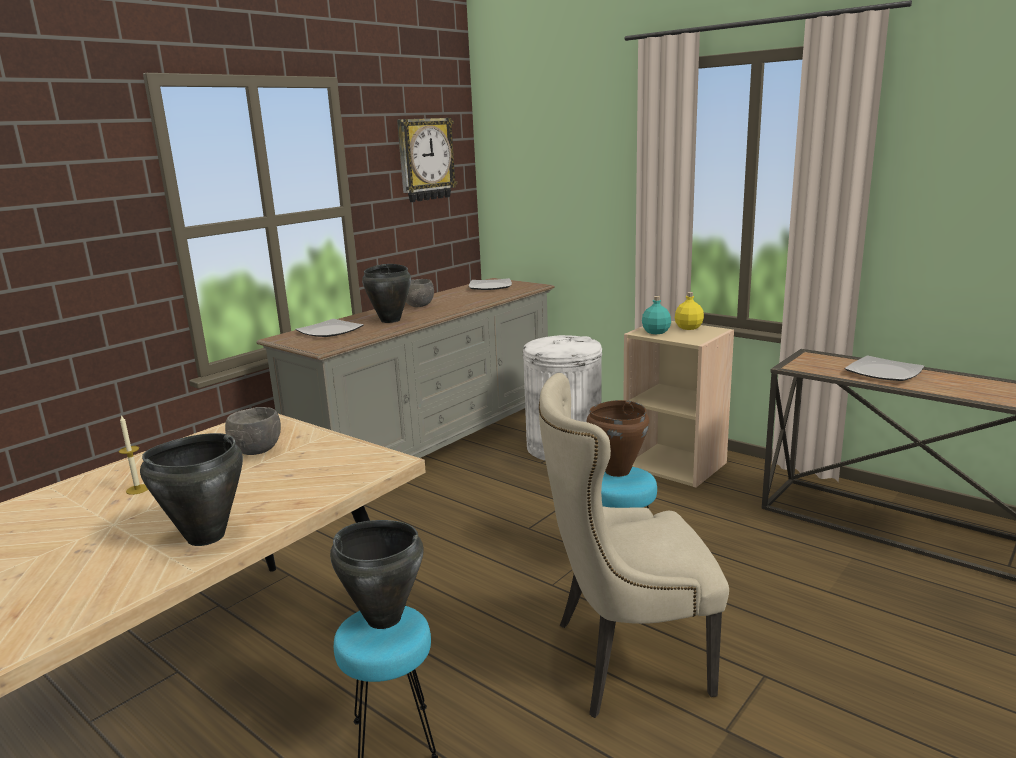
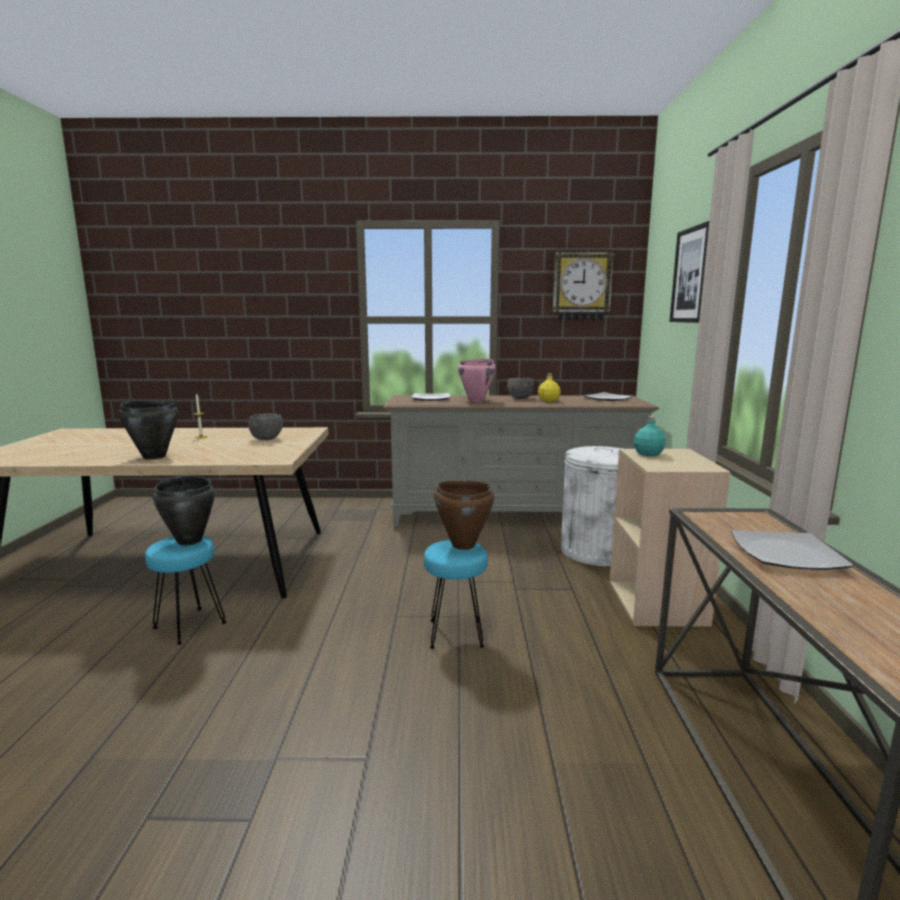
camera: 50 degrees right, 5 degrees down
black cooking pot [362,264,411,323] -> pink cooking pot [458,358,496,402]
beige chair [539,373,729,718] -> none
yellow bottle [675,292,704,330] -> yellow bottle moved to [538,373,561,402]
none -> picture [669,221,709,323]

